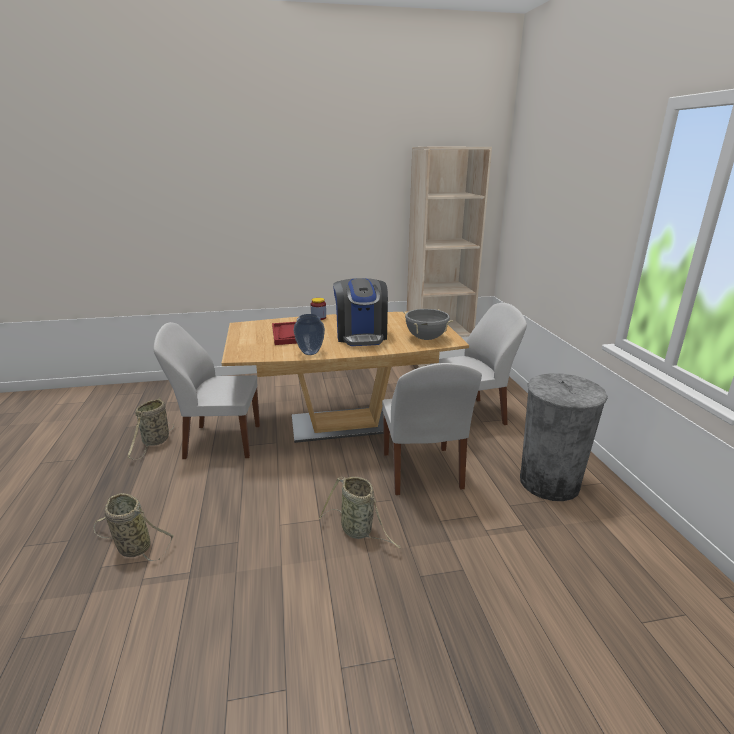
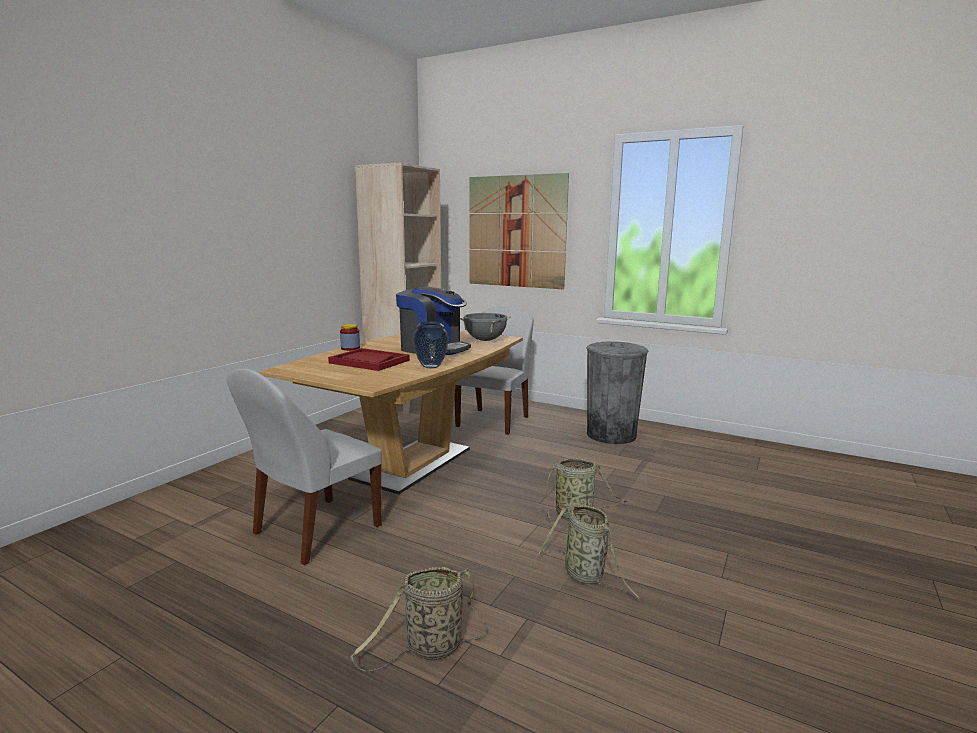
camera: 50 degrees left, 10 degrees down
basket [127,397,174,459] -> basket moved to [538,503,641,599]
white chair [382,363,482,495] -> none
none -> picture [470,173,569,289]

